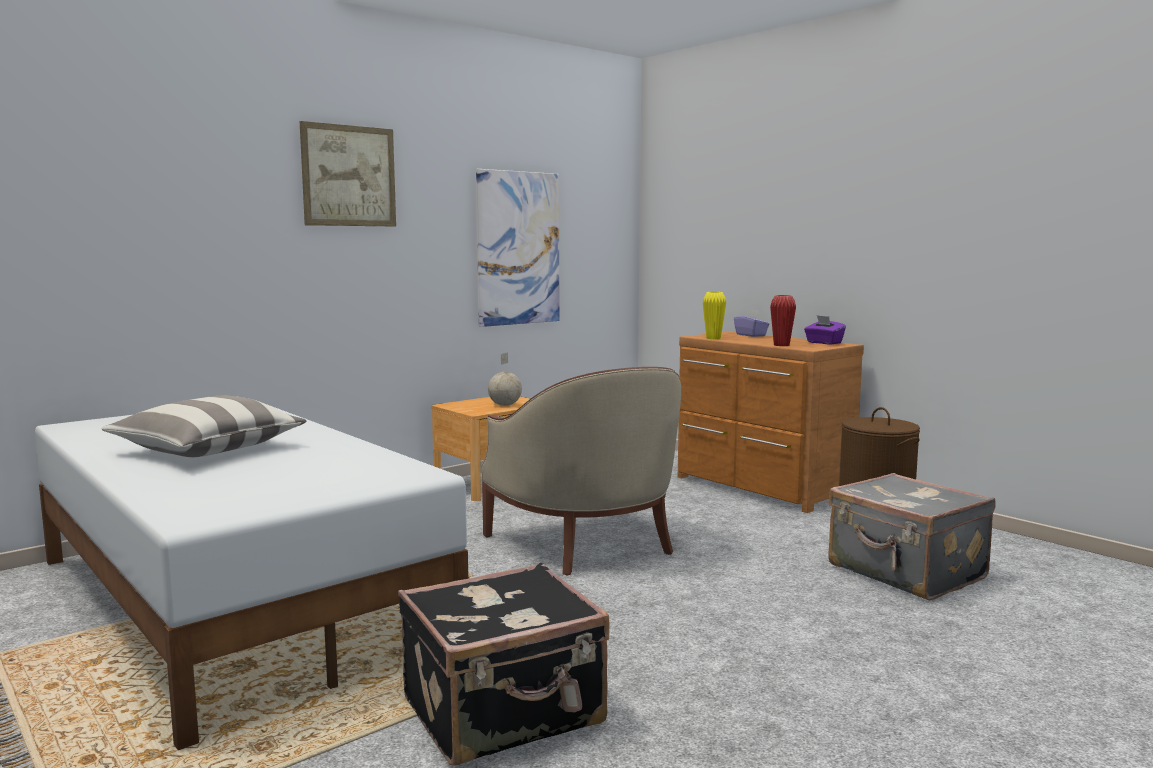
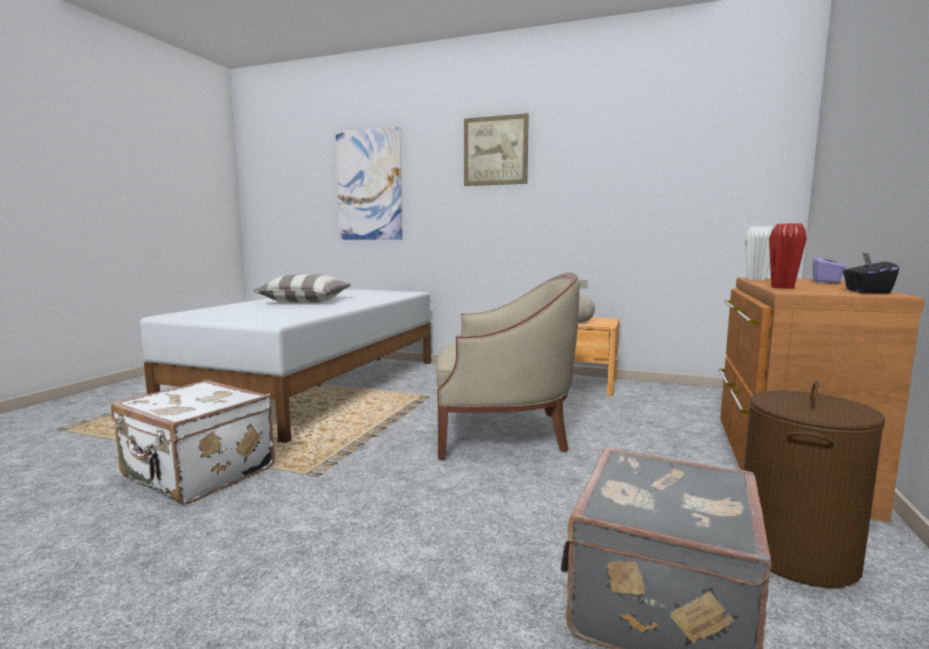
camera: 60 degrees right, 0 degrees up
black suitcase [398,562,609,765] -> white suitcase [111,380,275,504]
picture [476,169,559,327] -> picture moved to [336,127,402,240]
beige armchair [481,367,681,575] -> beige armchair turned 120 degrees counterclockwise [435,272,579,460]
yellow vase [703,292,726,339] -> white vase [745,226,773,281]
purple tissue box [804,315,846,344] -> black tissue box [843,253,899,293]

